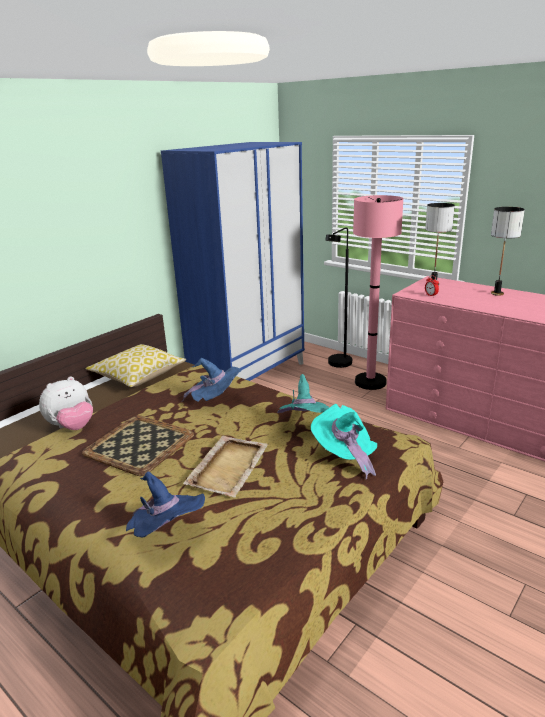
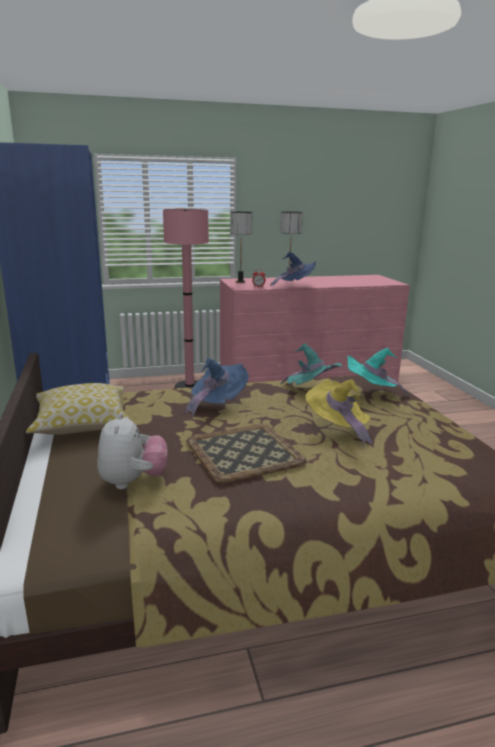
camera: 55 degrees left, 5 degrees down
blue hat [126,471,205,538] -> blue hat moved to [270,252,317,287]
beige tray [183,435,268,497] -> yellow hat [305,379,372,446]
black floor lamp [326,227,352,368] -> none

